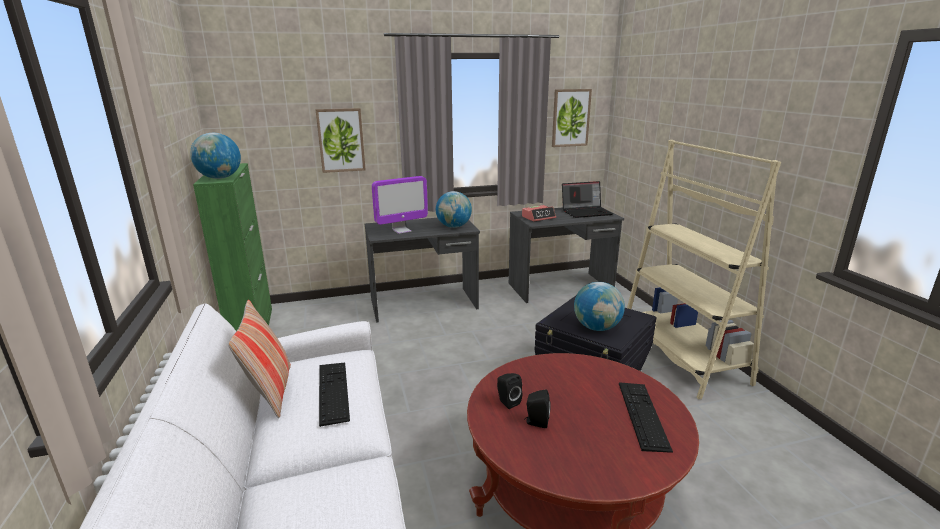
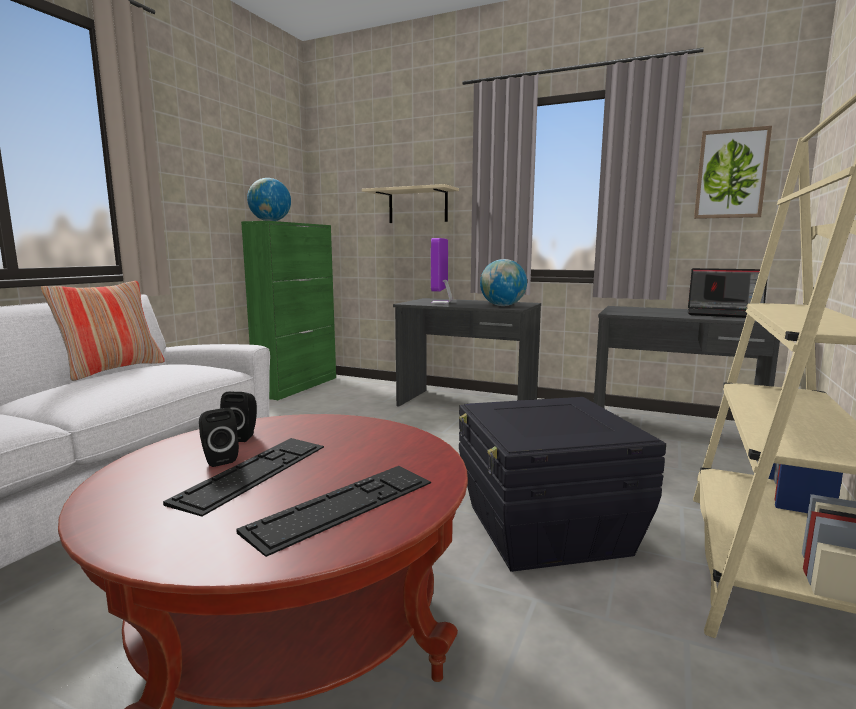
camera: 40 degrees right, 10 degrees down
picture [315,108,366,173] -> beige shelf [362,184,459,223]
keyboard [319,363,350,427] -> keyboard moved to [163,438,324,516]
monitor [372,176,428,234] -> monitor turned 90 degrees clockwise [431,238,452,304]
alarm clock [522,205,556,222] -> none
globe [574,282,625,331] -> none

